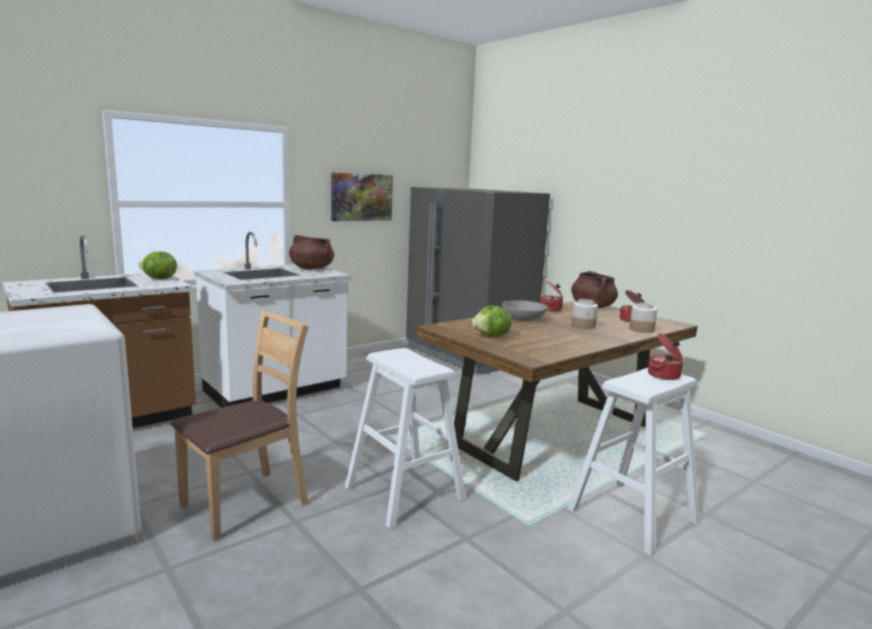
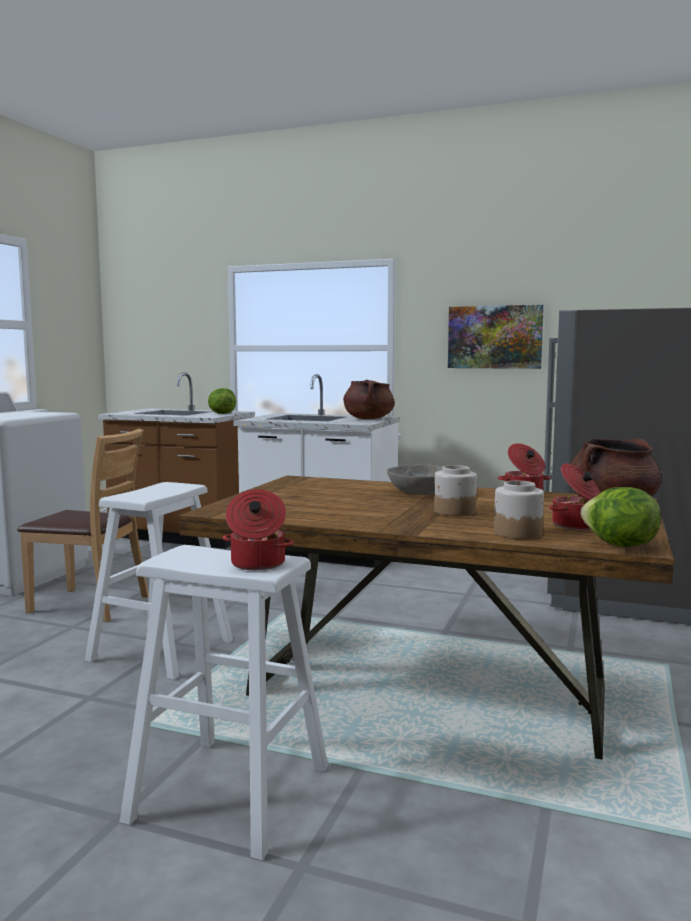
camera: 60 degrees right, 5 degrees down
lettuce [472,306,512,337] -> lettuce moved to [581,487,661,547]

